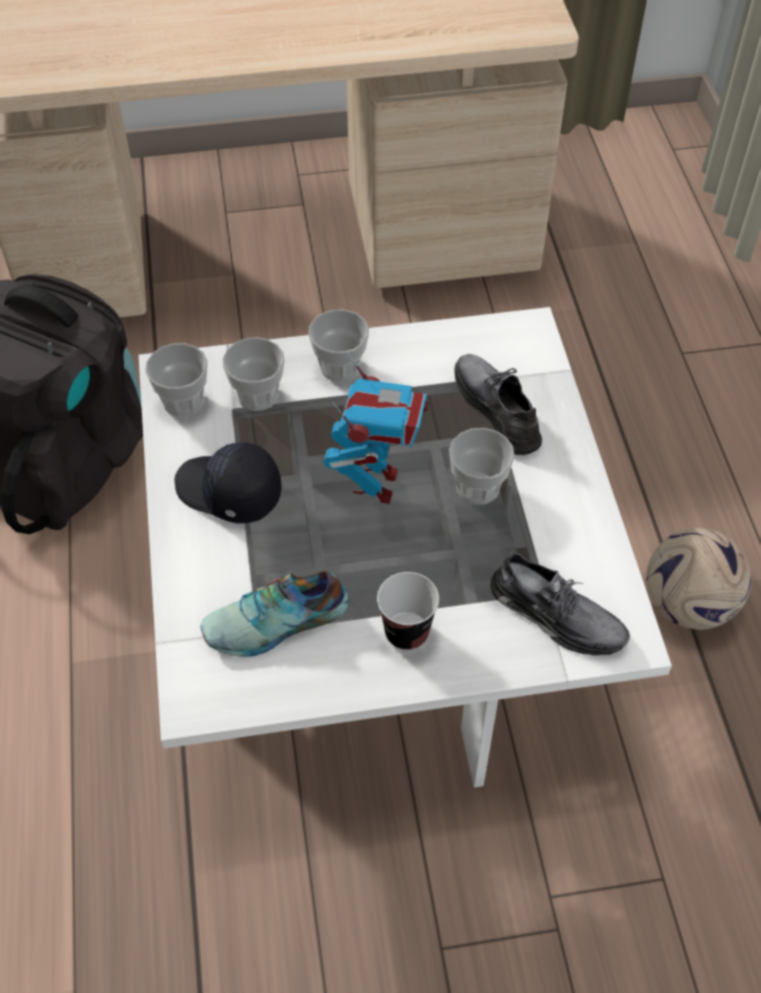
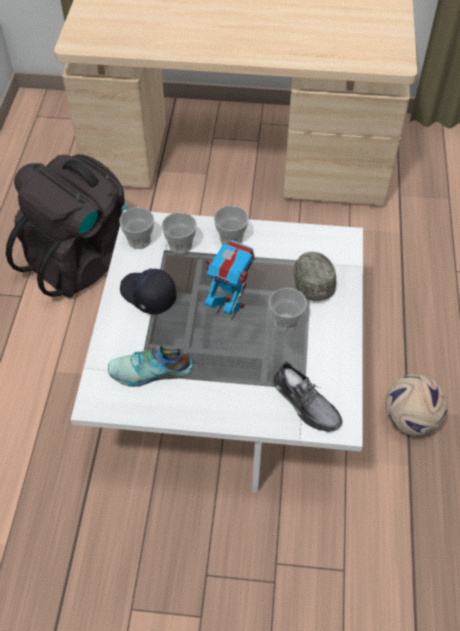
camera: 15 degrees right, 0 degrees up
toy robot [324,352,429,504] -> toy robot turned 90 degrees counterclockwise [203,240,255,320]
cup [377,572,439,650] -> none
grey shoe [454,354,542,455] -> grey cap [293,252,336,301]

